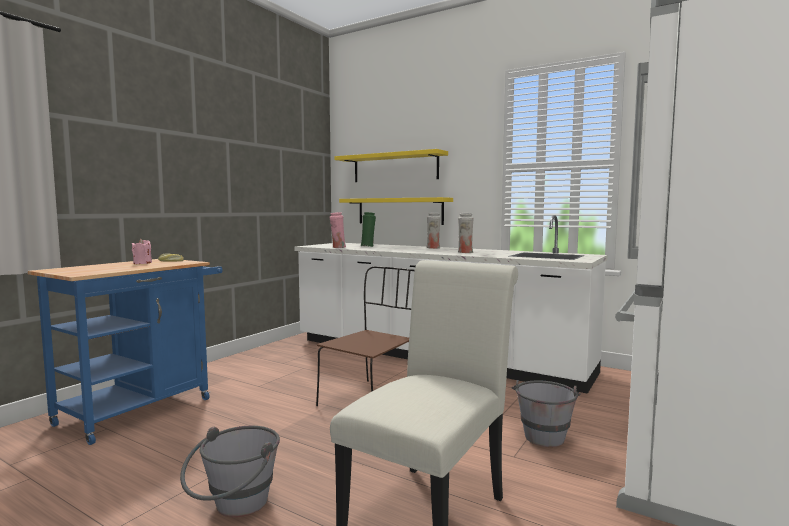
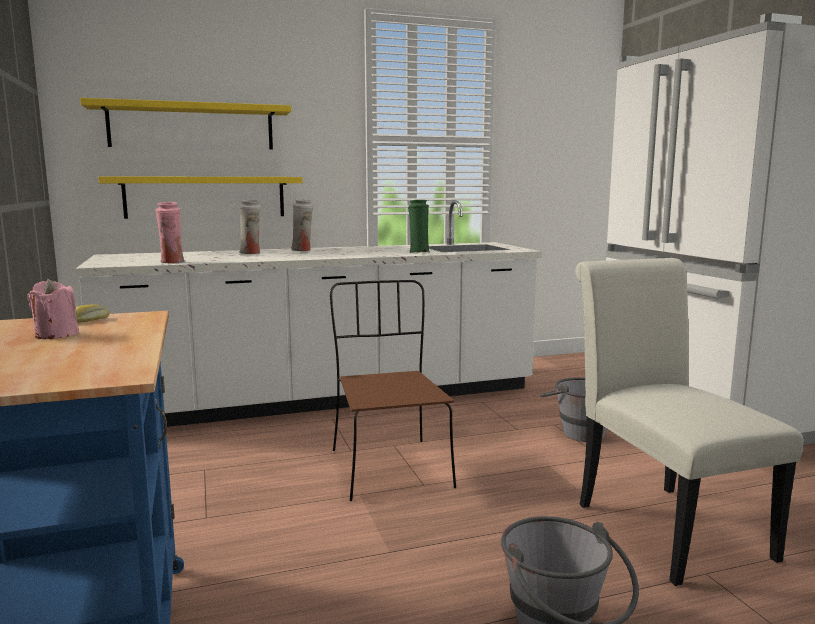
camera: 50 degrees left, 5 degrees up
green vase [361,212,376,247] -> green vase moved to [408,200,429,253]
white vase [458,213,474,253] -> white vase moved to [239,200,261,254]

